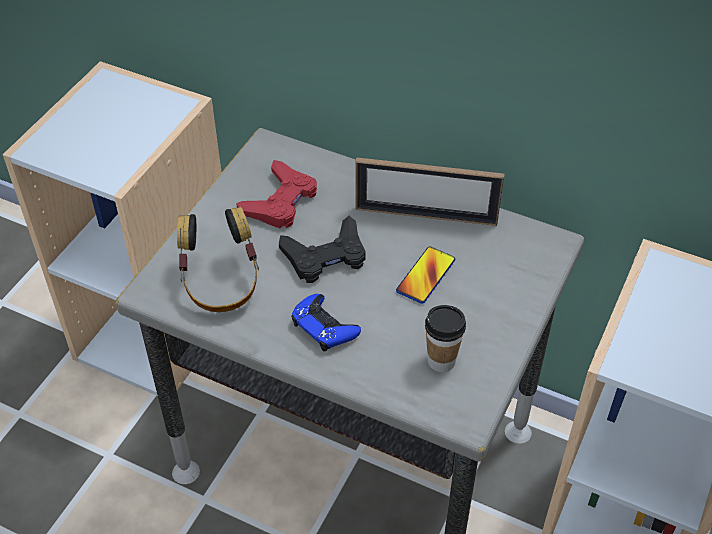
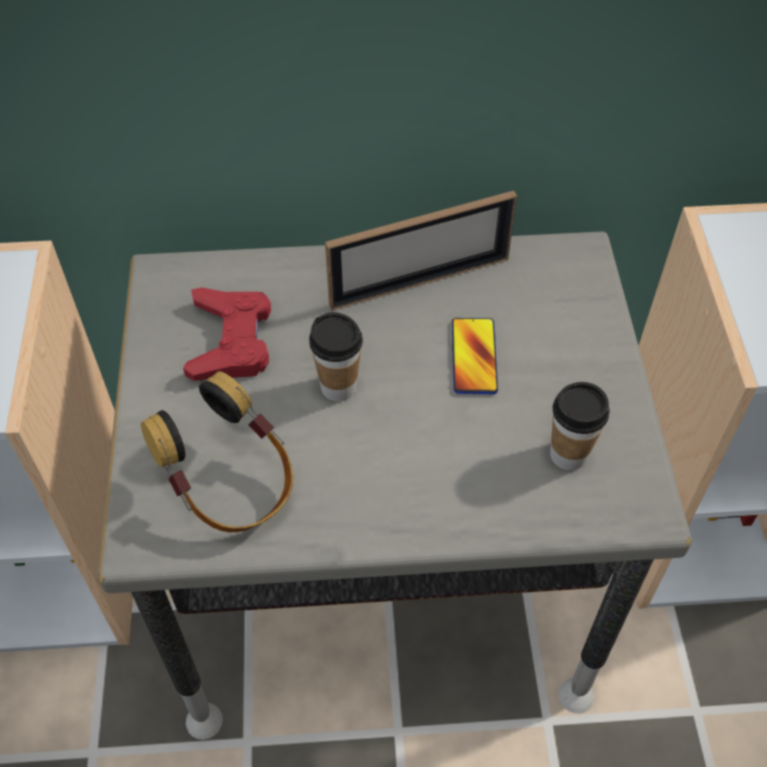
camera: 30 degrees left, 5 degrees up
black game controller [279,216,365,283] -> cup [309,312,363,401]
blue game controller [291,294,361,352] -> none

